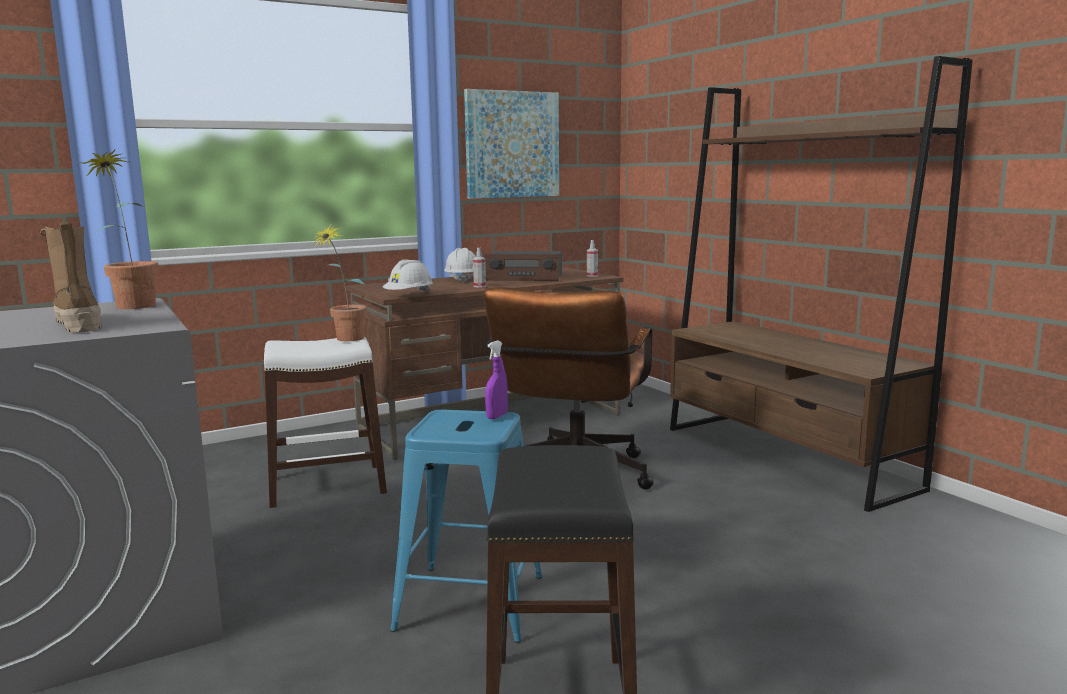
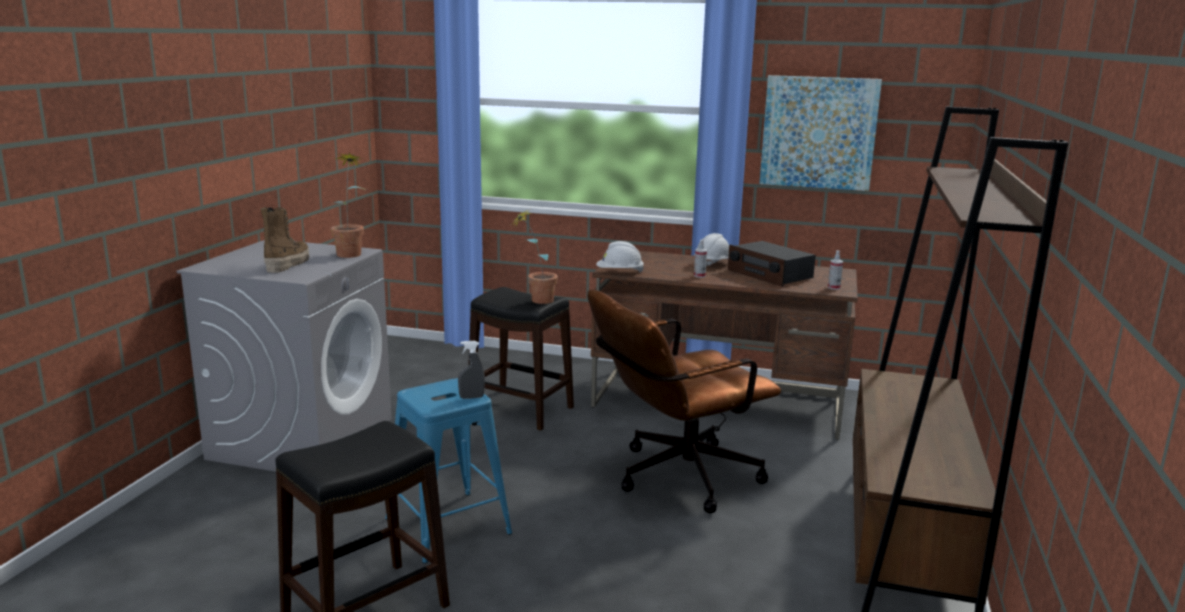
camera: 45 degrees right, 5 degrees up
white stool [264,336,387,508] -> black stool [468,287,574,430]
purple spray bottle [485,341,508,419] -> grey spray bottle [458,341,485,399]

